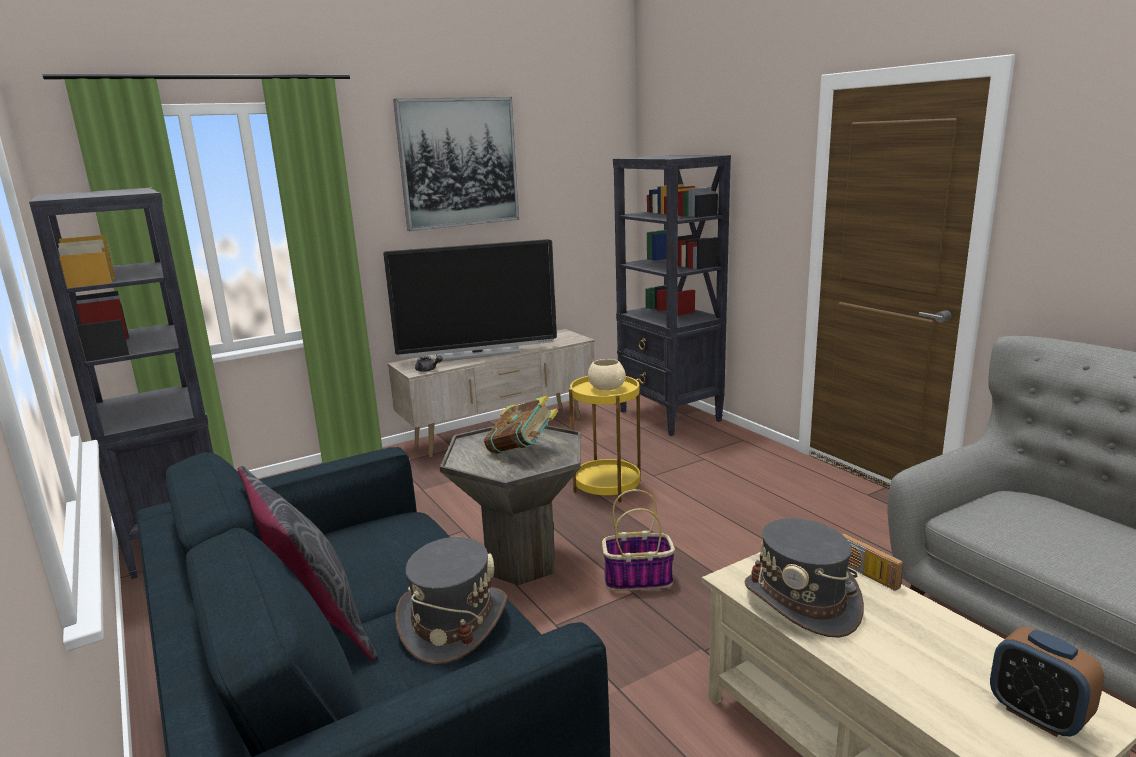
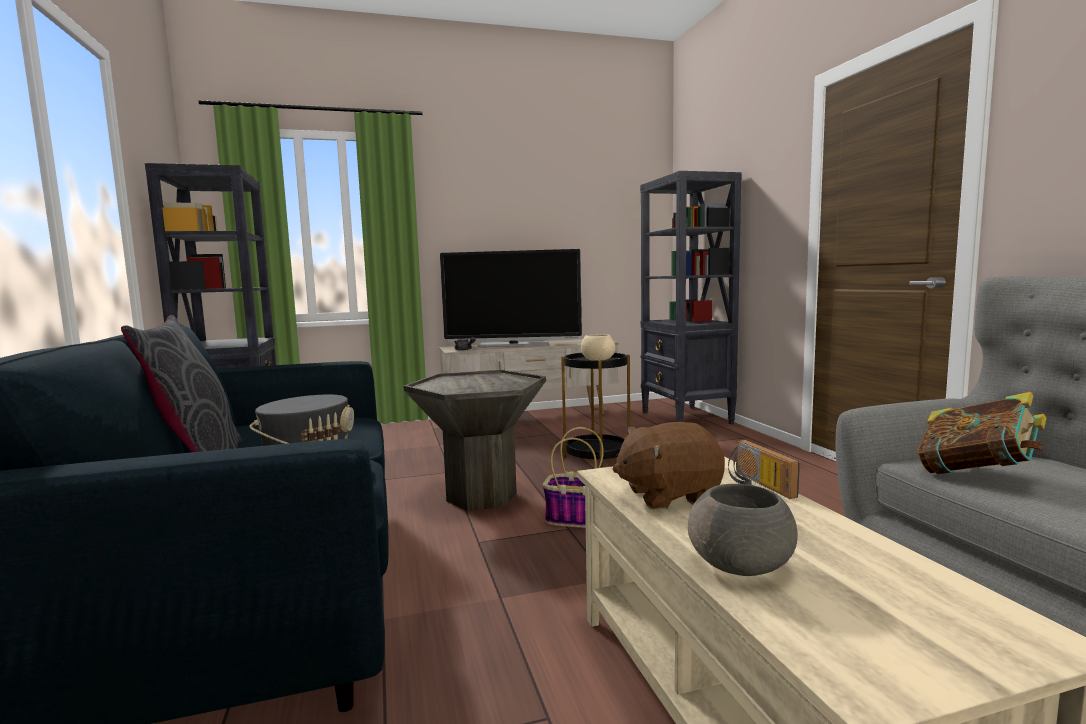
camera: 15 degrees right, 10 degrees down
picture [393,97,519,231] -> none
book [484,395,558,454] -> book moved to [918,392,1046,474]
yellow side table [569,376,641,502] -> black side table [561,353,630,467]
grey hat [745,518,864,638] -> brown plush toy [613,422,725,509]
alarm clock [990,627,1104,737] -> none
none -> grey bowl [688,484,798,576]

